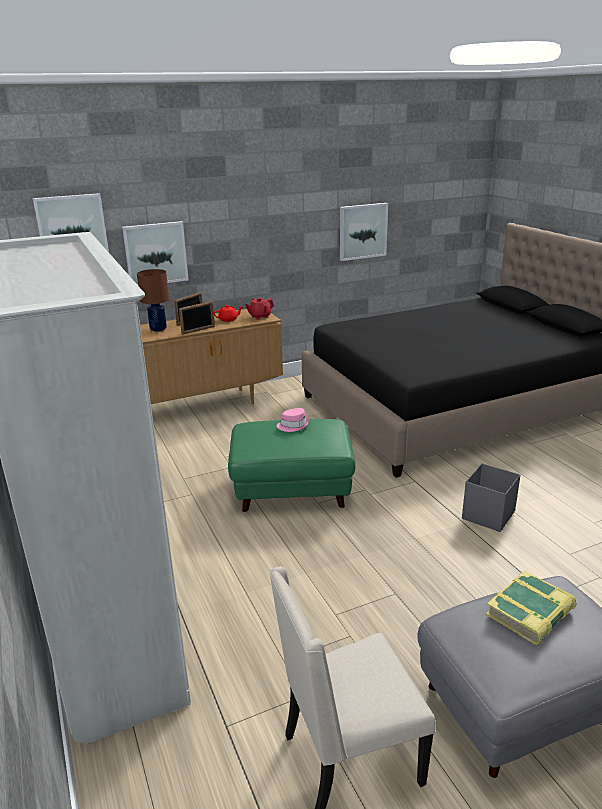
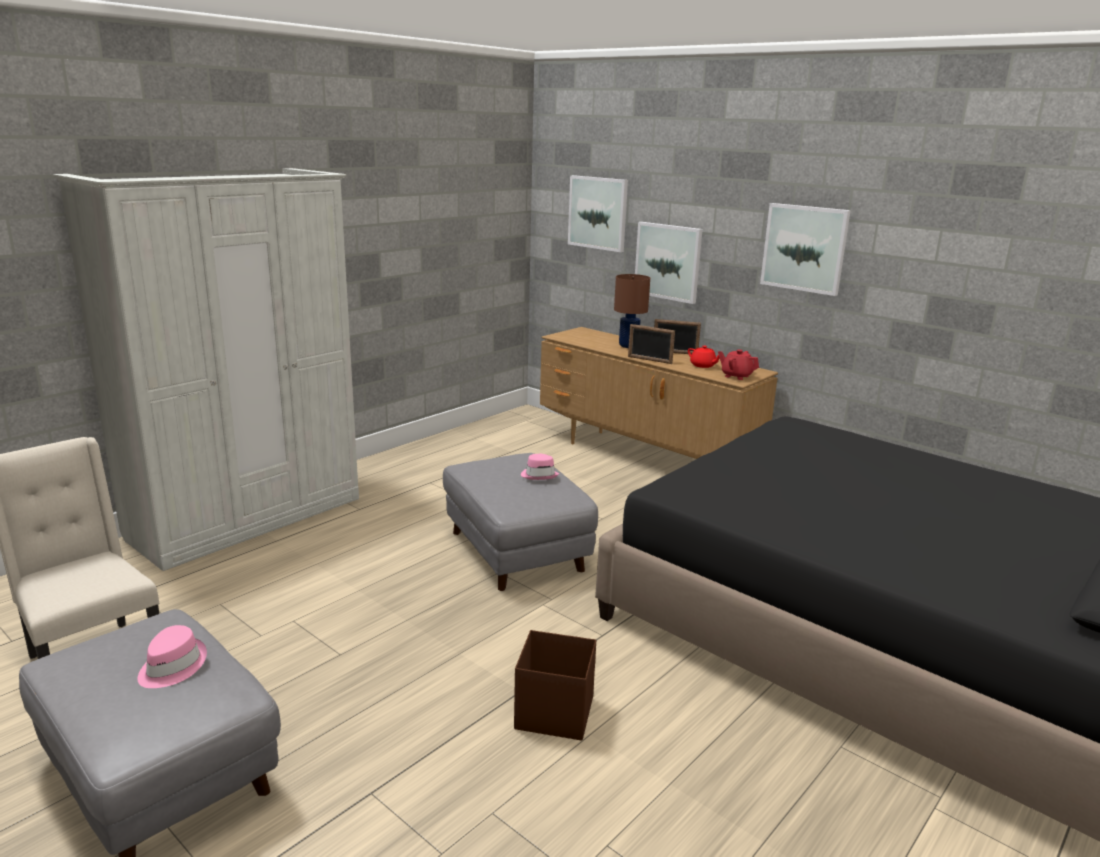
camera: 65 degrees right, 5 degrees down
green ottoman [228,419,356,512] -> grey ottoman [443,453,598,591]
picture [340,203,388,261] -> picture moved to [760,203,851,296]
grey storage box [462,463,520,532] -> brown storage box [514,630,596,740]
book [486,571,577,645] -> pink hat [138,625,207,688]

